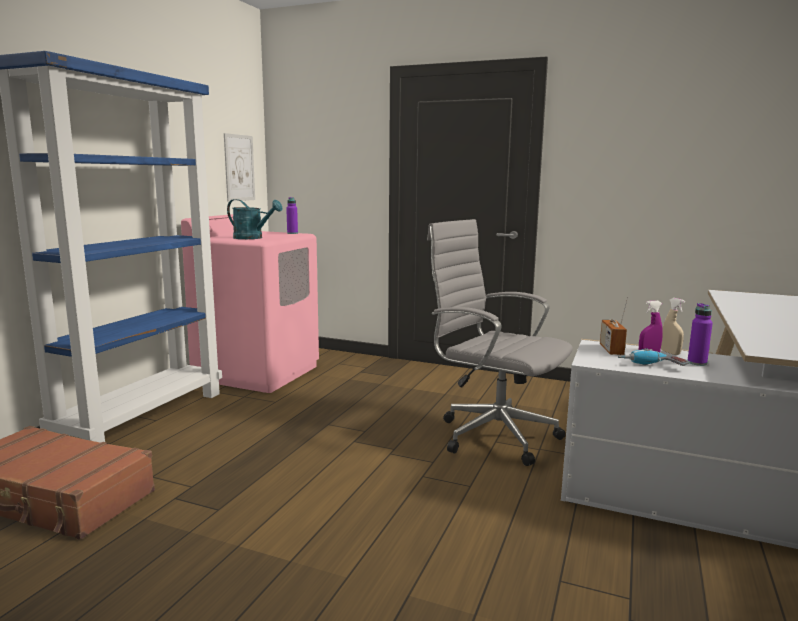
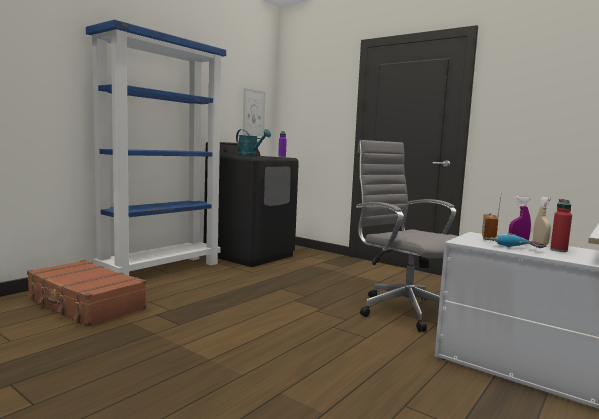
camera: 15 degrees right, 5 degrees down
pink washing machine [181,214,319,393] -> black washing machine [204,142,299,267]
purple bottle [688,303,713,366] -> red bottle [550,199,572,252]

